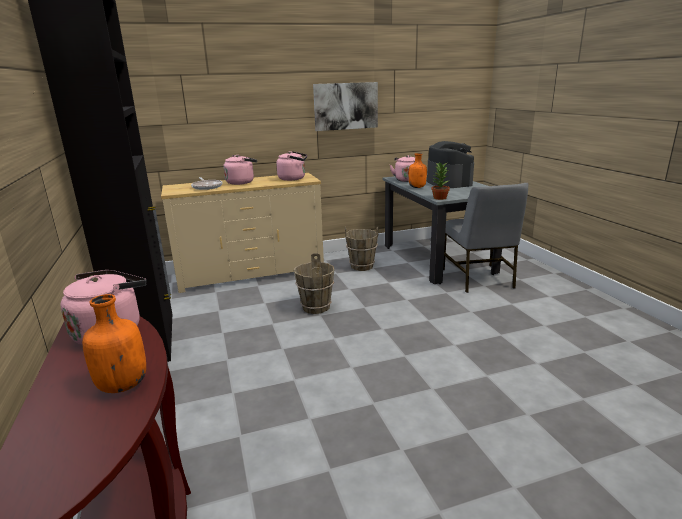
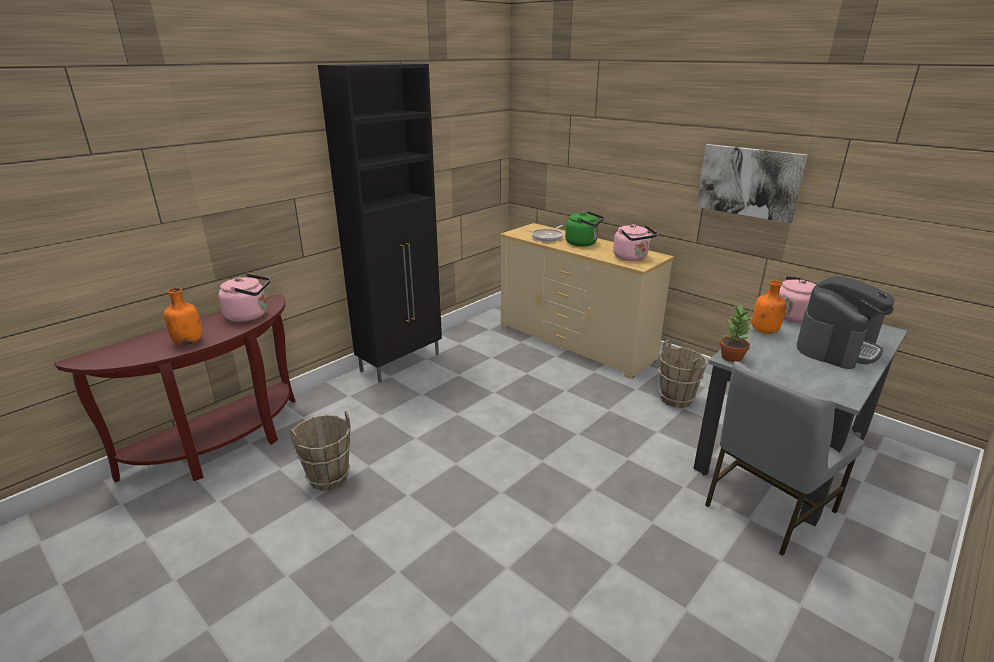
camera: 60 degrees right, 5 degrees up
pink kettle [223,155,257,185] -> green kettle [565,211,604,246]
brown bucket [294,253,334,314] -> brown bucket moved to [290,411,352,491]

